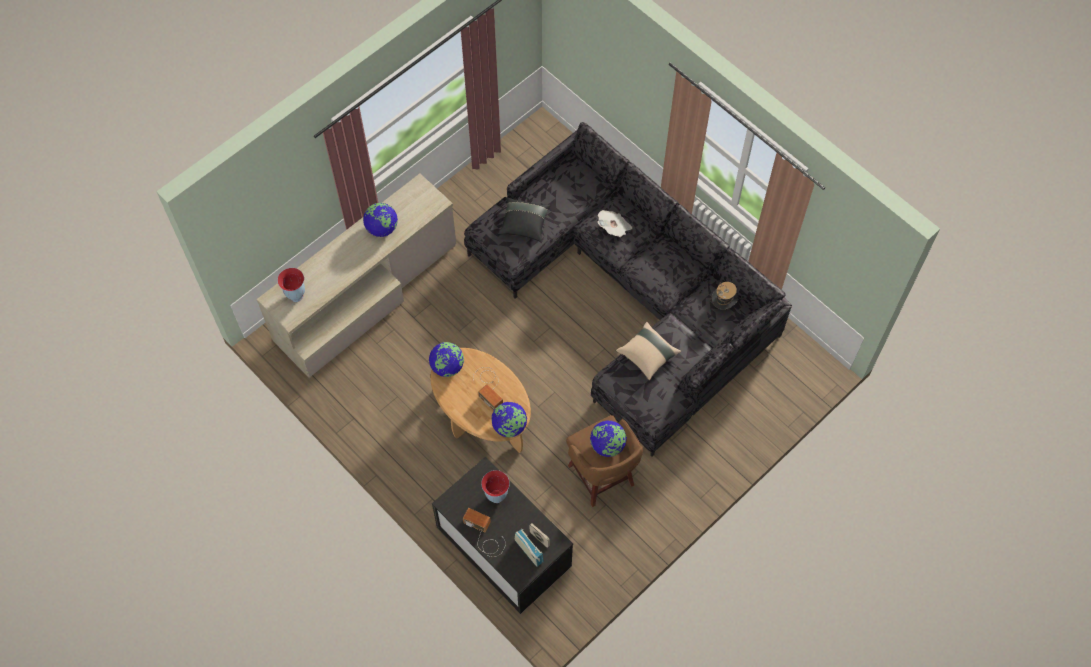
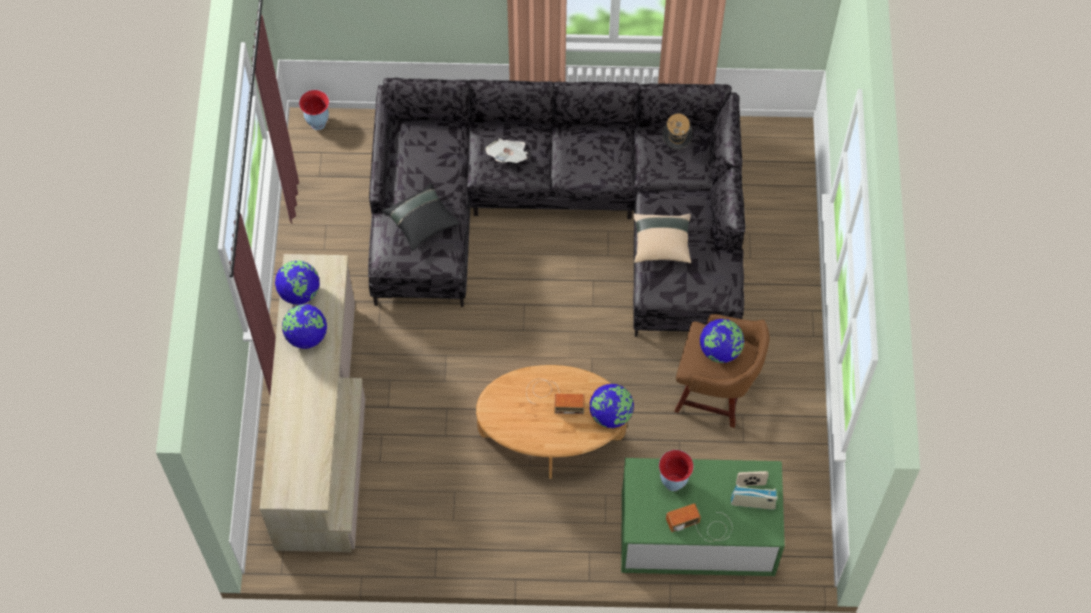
camera: 45 degrees left, 0 degrees up
vase [277,268,305,302] -> vase moved to [299,90,329,130]
globe [429,342,464,377] -> globe moved to [275,260,320,305]
black cabinet [432,456,573,614] -> green cabinet [621,458,785,576]

